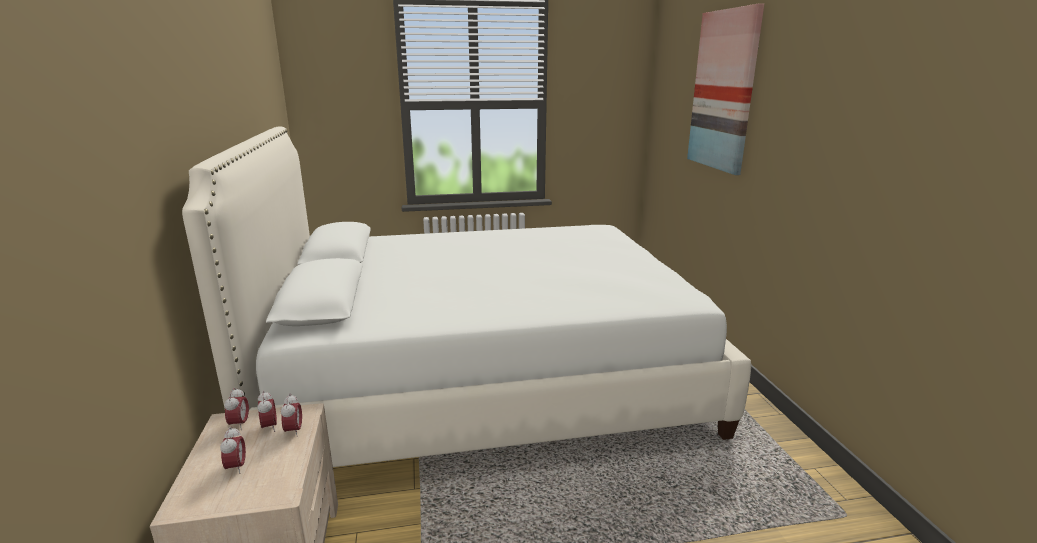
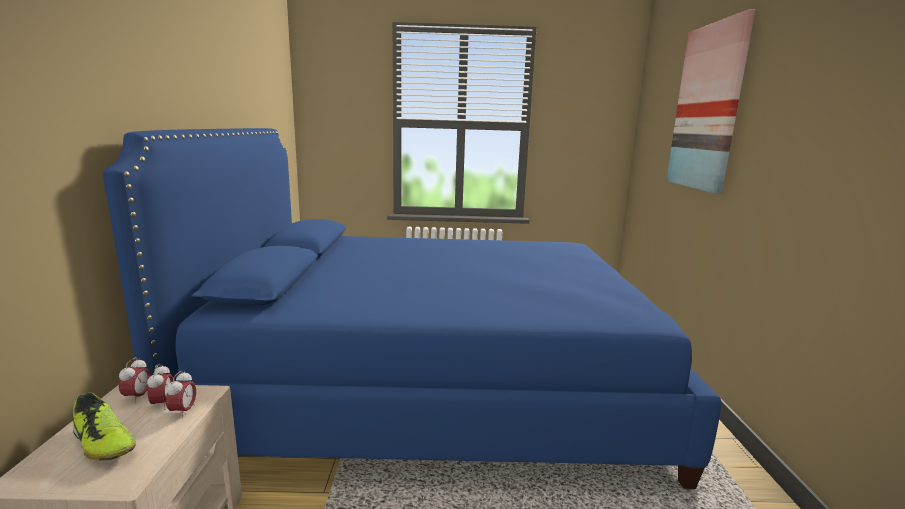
camera: 10 degrees right, 5 degrees down
white bed [182,126,751,467] -> blue bed [103,128,721,489]
alarm clock [220,427,246,474] -> shoe [73,392,136,461]

